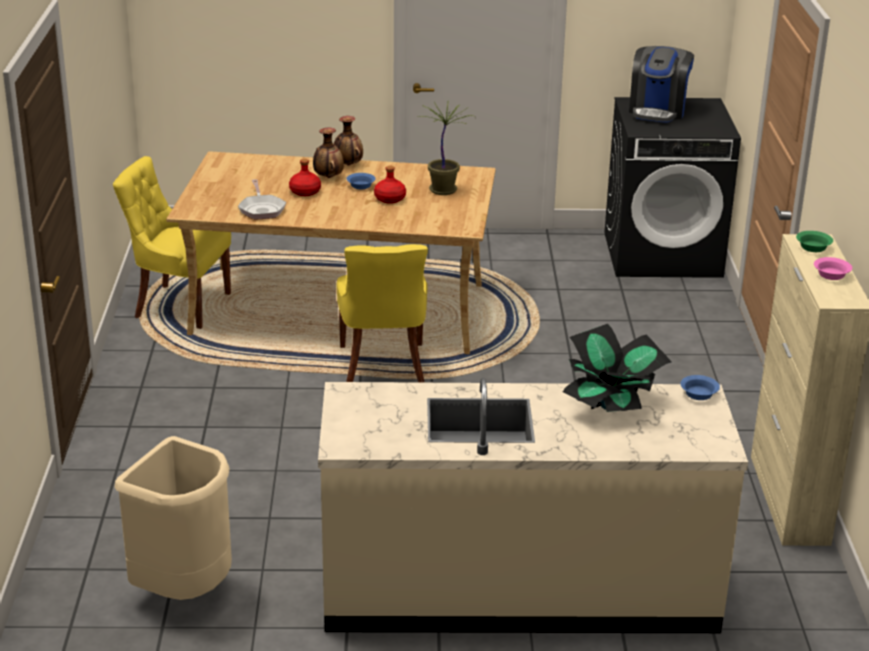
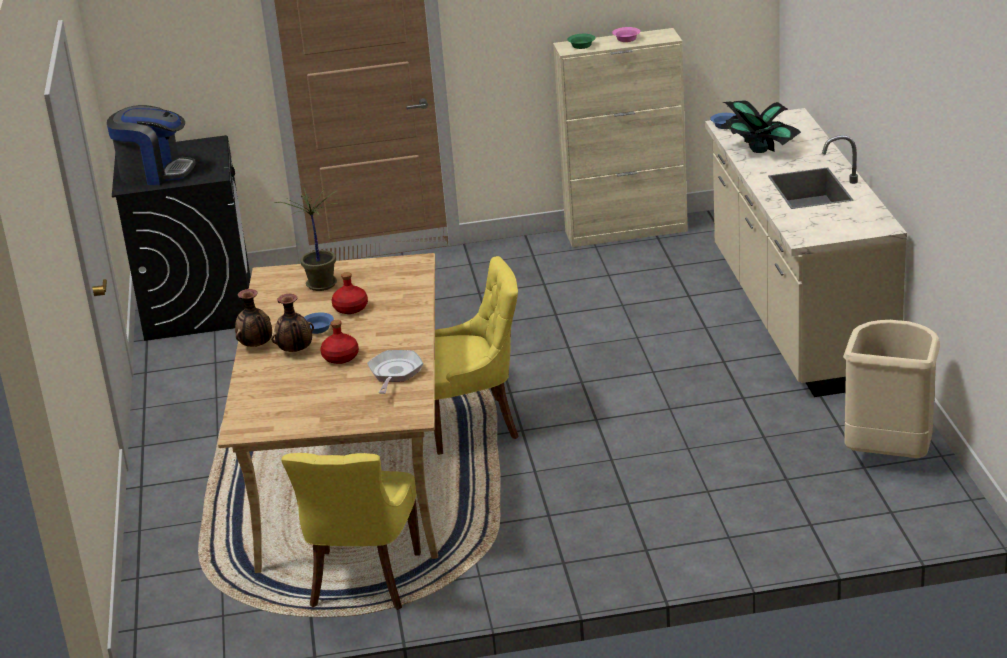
camera: 95 degrees left, 0 degrees up
frying pan [238,179,286,219] -> frying pan turned 60 degrees counterclockwise [367,350,423,394]

